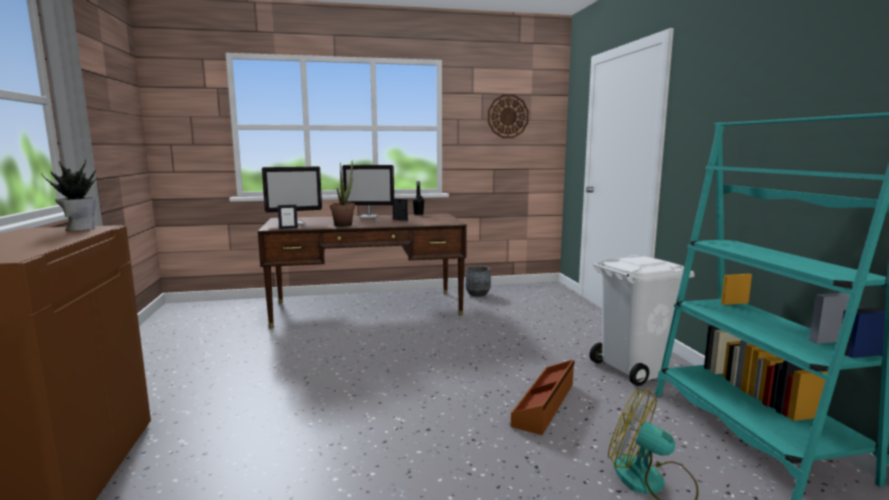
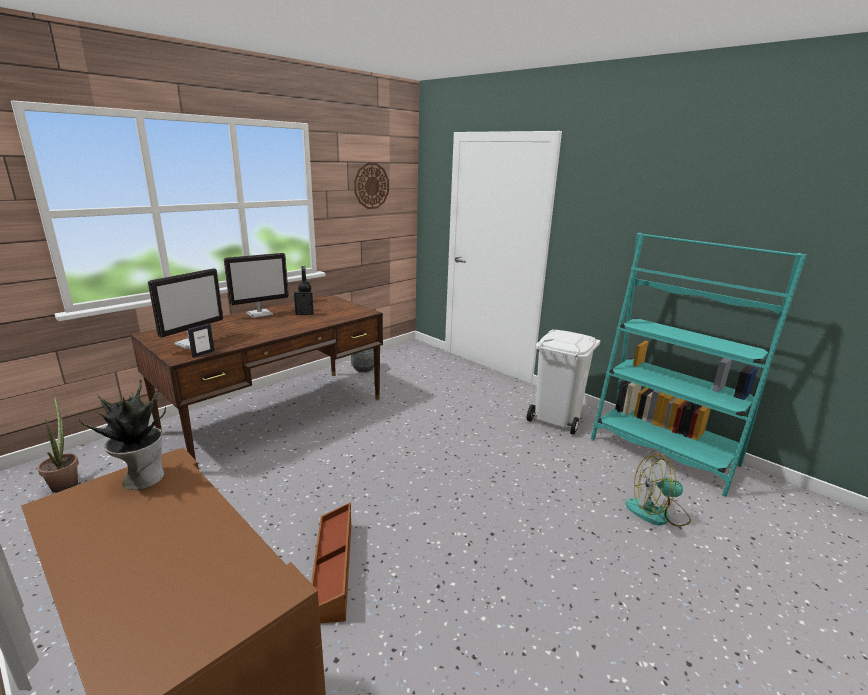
camera: 35 degrees left, 10 degrees up
potted plant [330,161,355,227] -> potted plant moved to [37,395,79,493]
brown storage box [511,360,575,435] -> brown storage box moved to [311,502,351,623]

